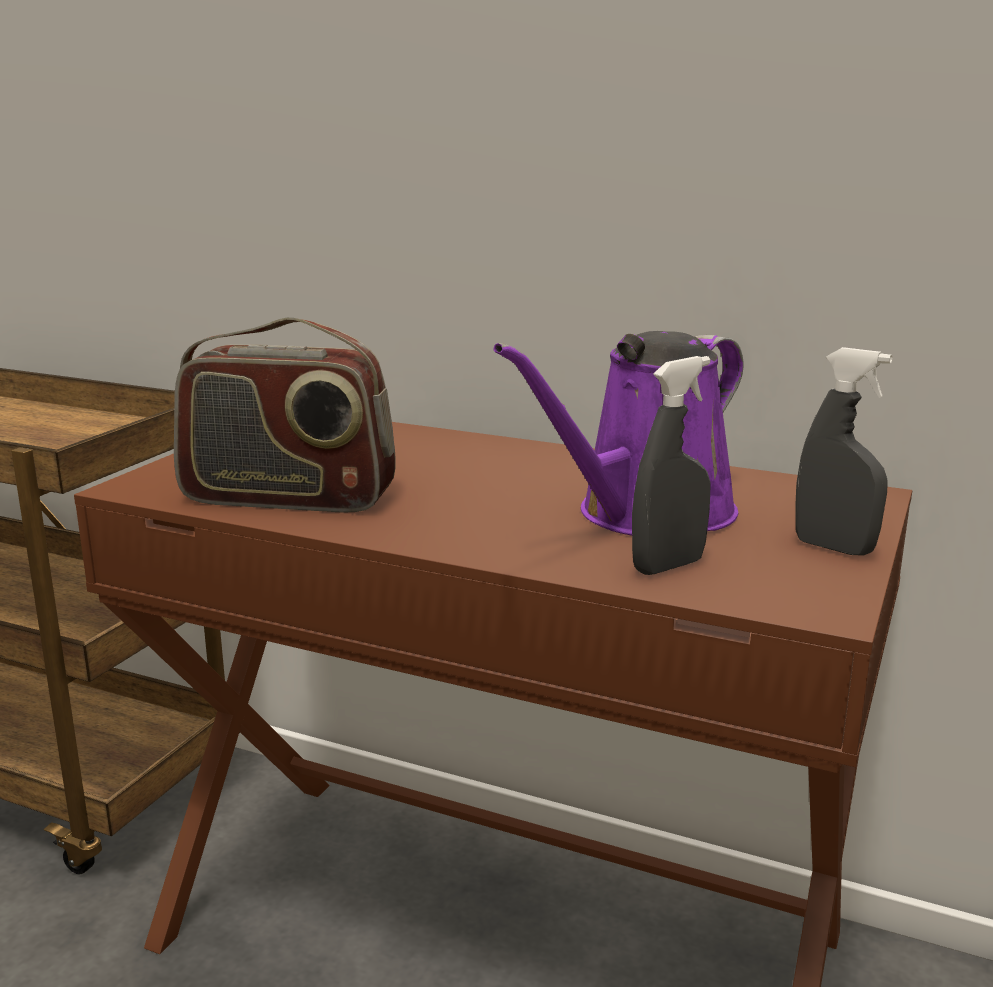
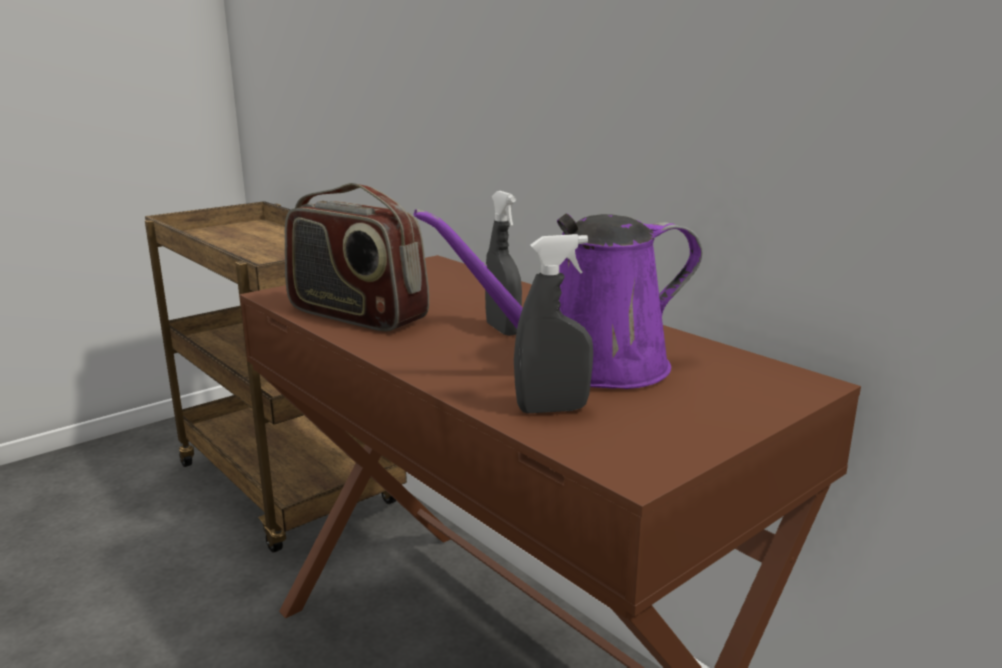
camera: 25 degrees right, 0 degrees up
grey spray bottle [795,347,893,556] -> grey spray bottle moved to [485,191,522,336]

